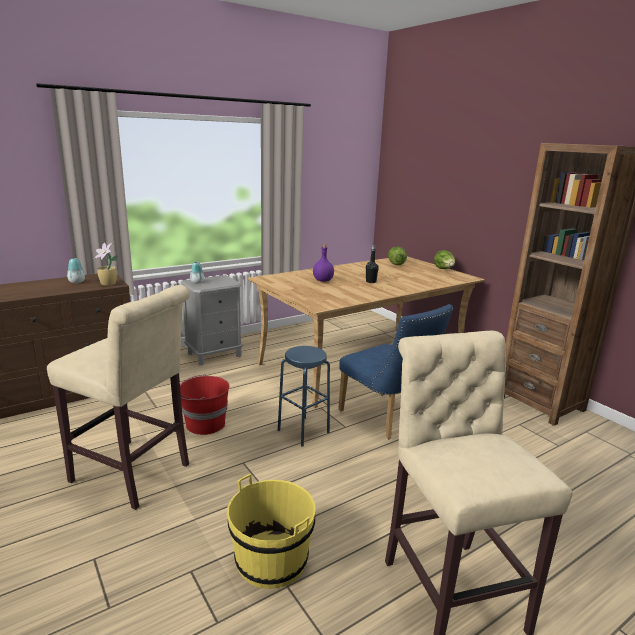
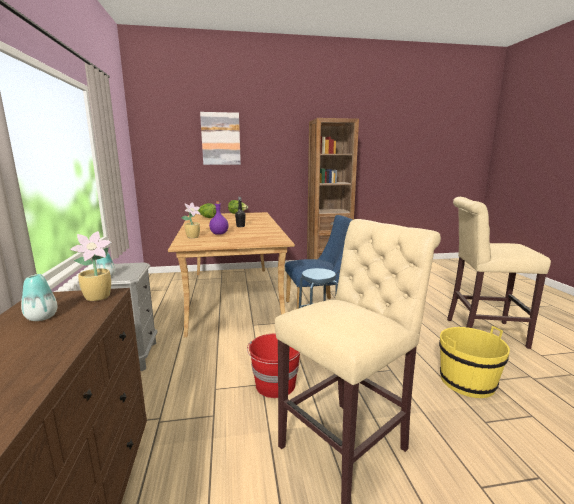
camera: 65 degrees left, 5 degrees down
none -> potted plant [181,202,201,238]
none -> picture [200,112,241,165]

